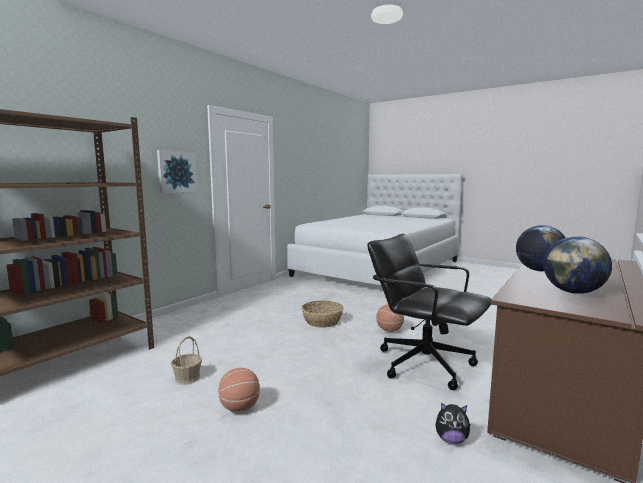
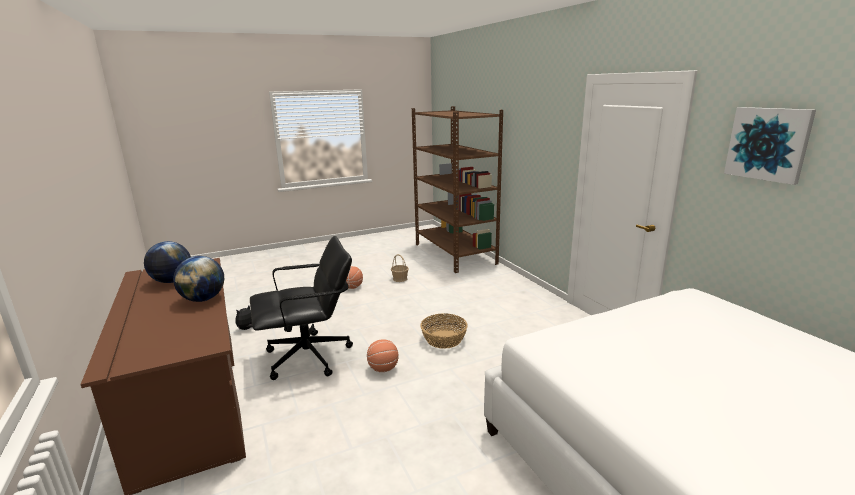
camera: 120 degrees right, 10 degrees up
picture [157,150,197,193] -> picture moved to [724,107,816,185]

